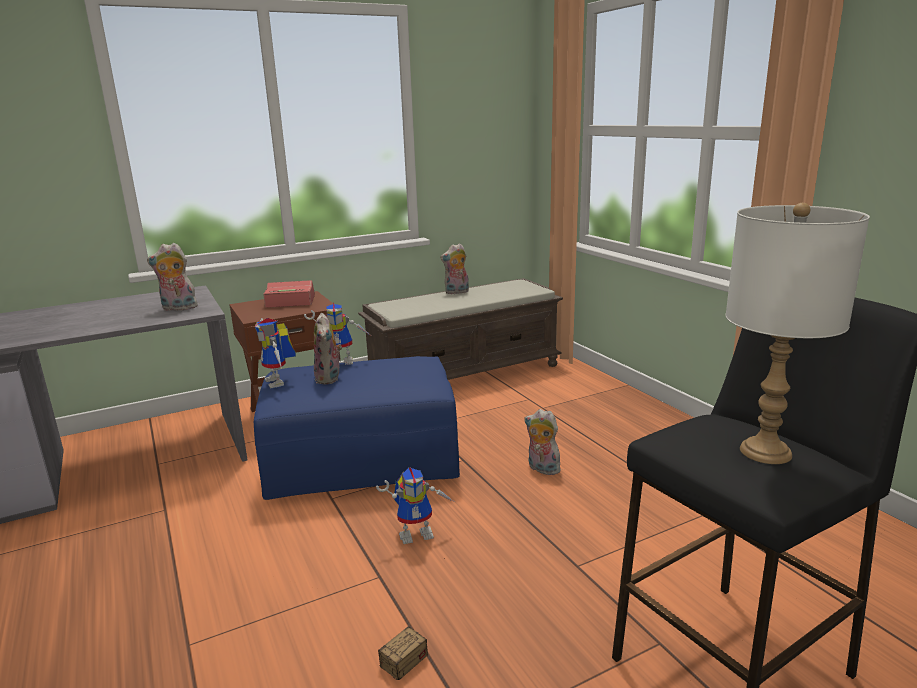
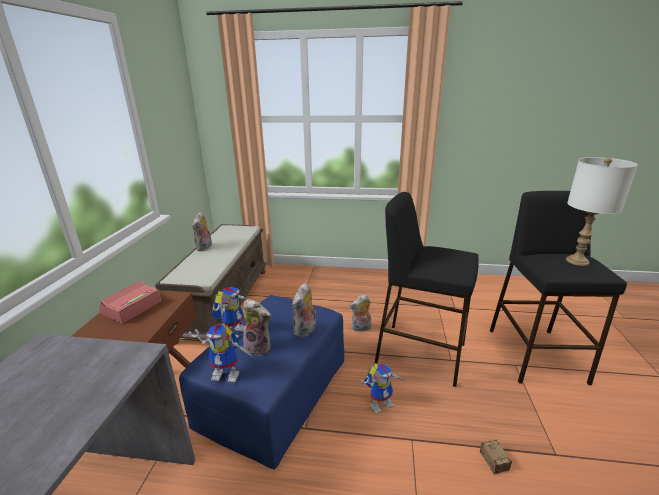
camera: 55 degrees left, 5 degrees up
plush toy [147,243,198,311] -> plush toy moved to [292,283,316,338]
toy robot [376,468,454,544] -> toy robot turned 45 degrees clockwise [362,363,405,413]
none -> black stool [375,192,479,387]

